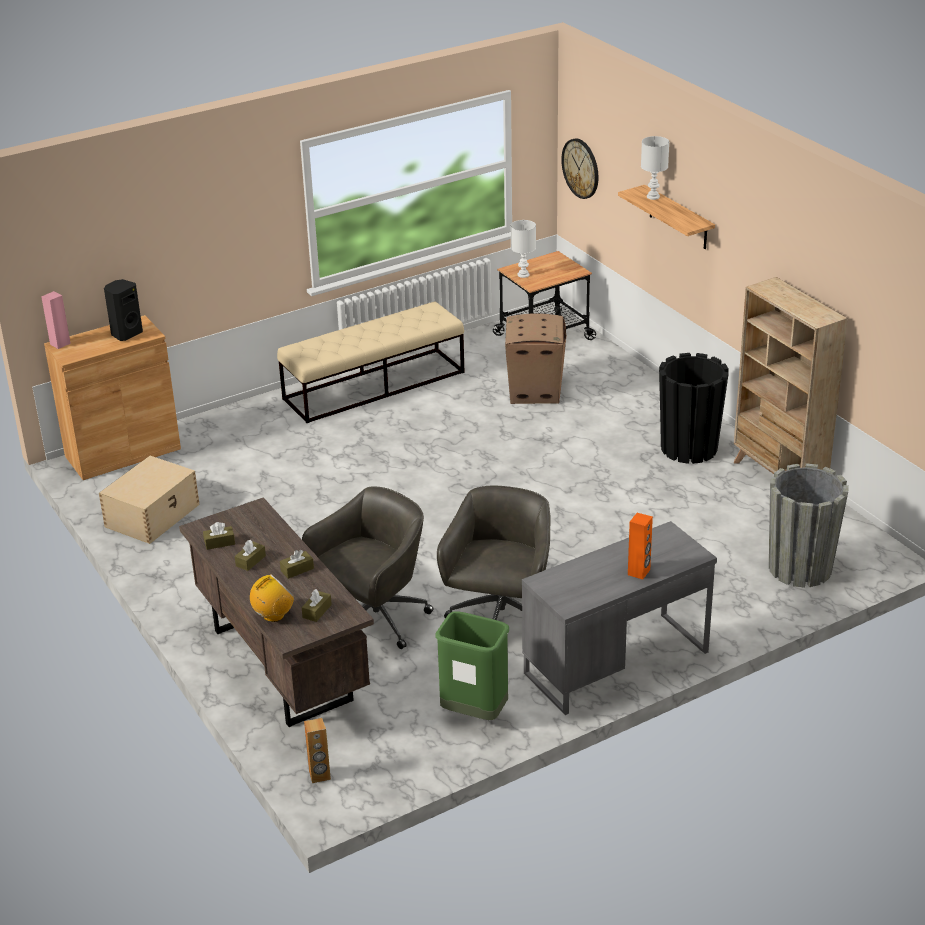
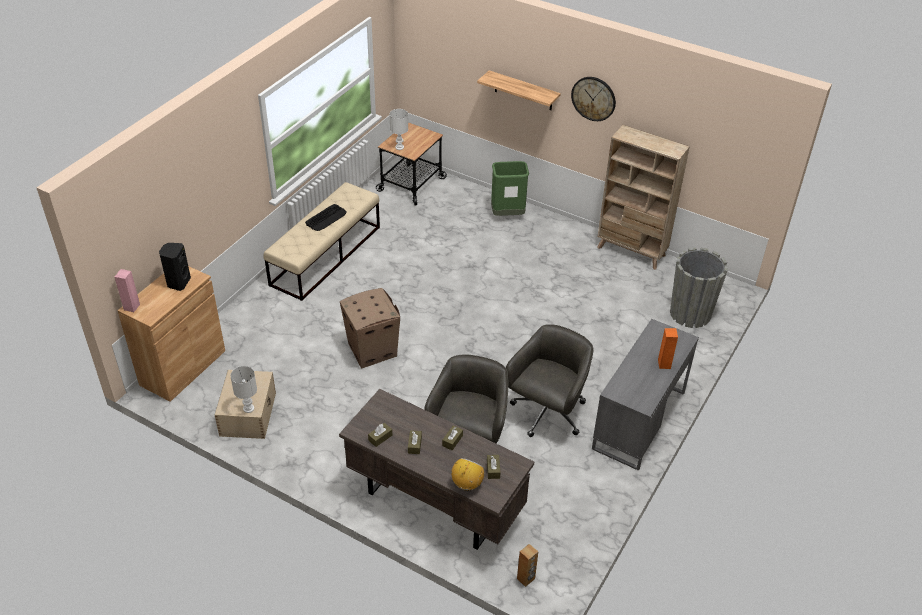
camera: 30 degrees left, 10 degrees up
green trash can [435,611,509,720] -> green trash can moved to [491,161,529,216]
grey office chair [437,486,550,620] -> grey office chair turned 45 degrees clockwise [506,324,594,437]
cardboard box [505,313,567,404] -> cardboard box moved to [340,288,400,368]
wall clock [561,138,598,199] -> wall clock moved to [571,77,616,121]
white table lamp [641,136,669,200] -> white table lamp moved to [230,366,257,413]
black planter [659,353,729,464] -> none
none -> keyboard [305,204,347,231]

